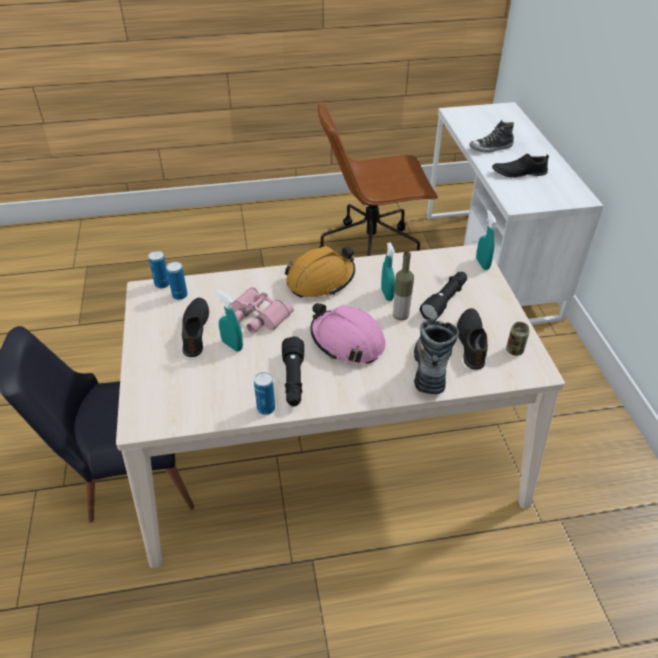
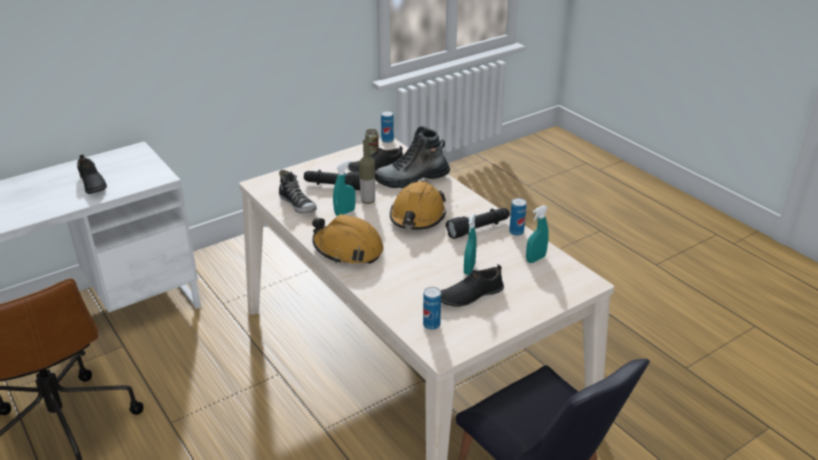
camera: 115 degrees left, 10 degrees down
can [148,251,169,288] -> can moved to [381,111,394,143]
pink binoculars [231,287,294,333] -> none
pink hard hat [310,303,386,364] -> orange hard hat [390,181,446,230]
shoe [469,120,514,153] -> shoe moved to [279,170,317,214]
turquoise spray bottle [476,210,497,270] -> turquoise spray bottle moved to [526,205,549,263]

